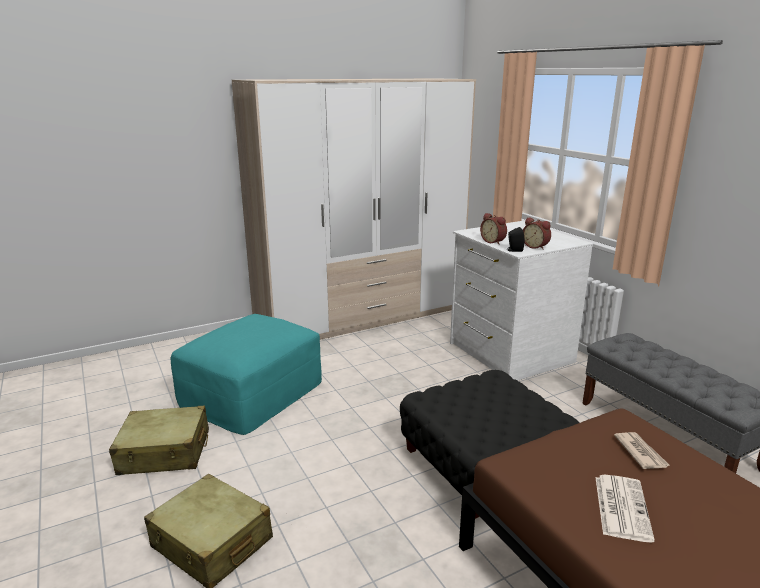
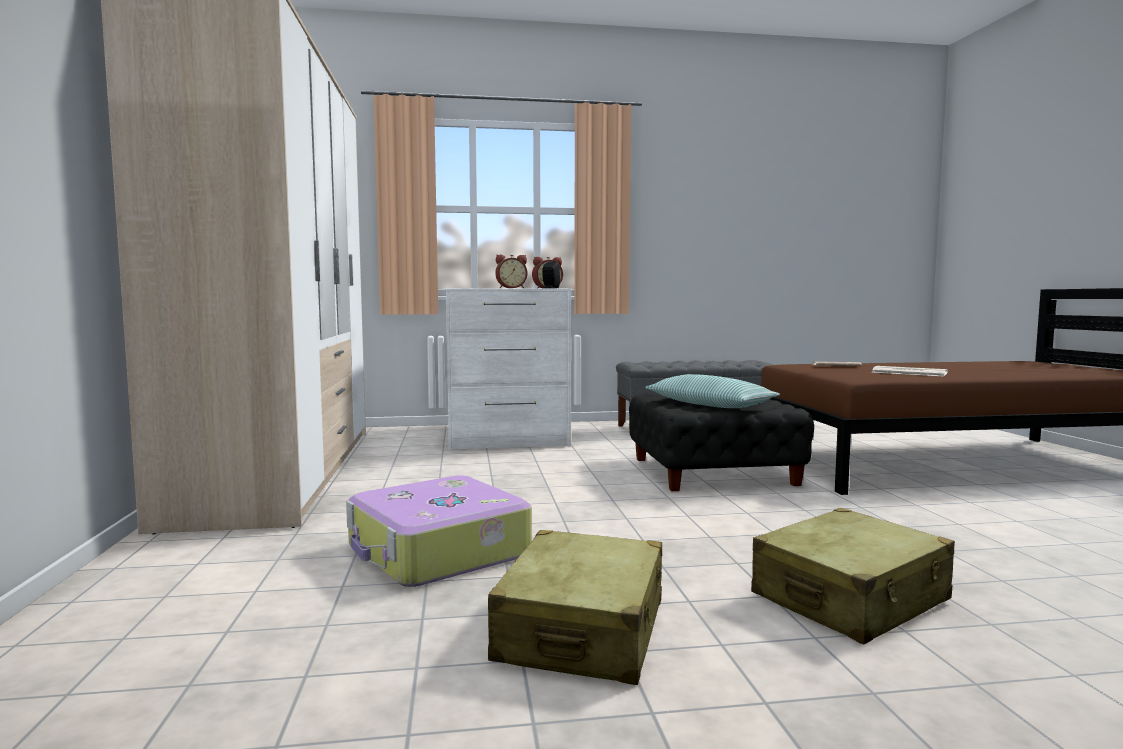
camera: 70 degrees left, 15 degrees down
turquoise ottoman [171,314,322,435] -> suitcase [346,475,532,587]
none -> pillow [645,374,780,408]

